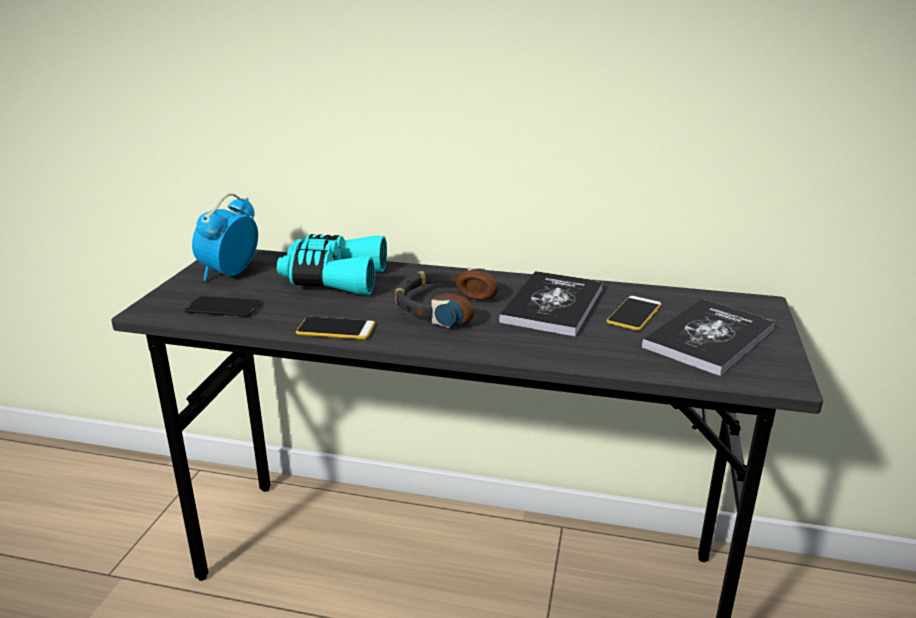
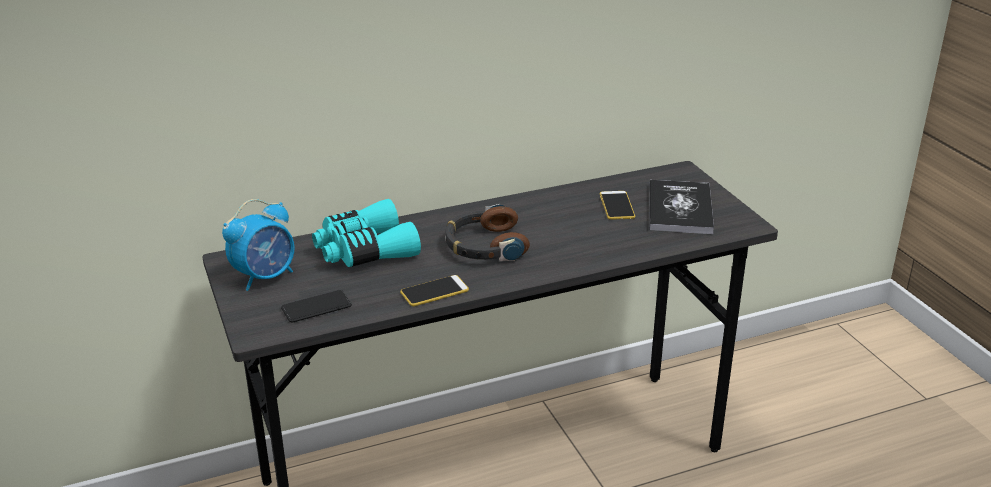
camera: 35 degrees left, 5 degrees up
alarm clock [192,193,258,281] -> alarm clock turned 120 degrees counterclockwise [222,199,295,291]
book [499,271,603,336] -> none

